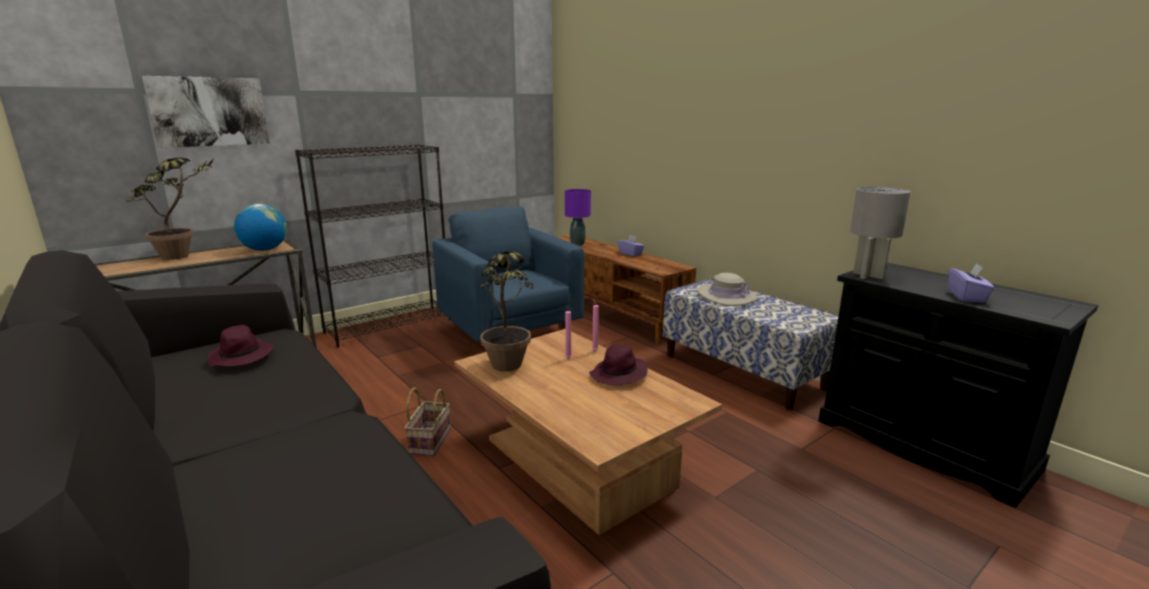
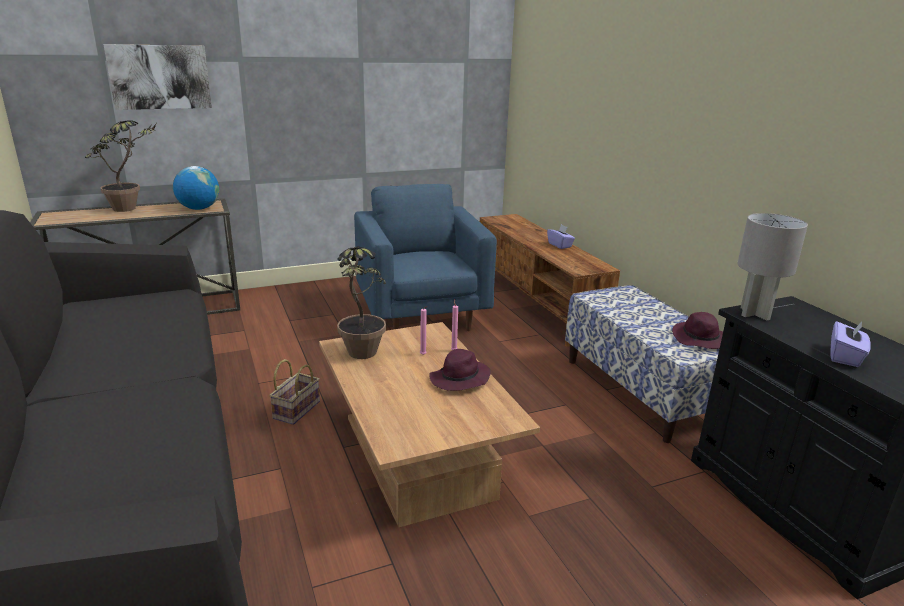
camera: 15 degrees right, 5 degrees up
purple hat [207,325,274,367] -> purple hat moved to [672,312,723,349]
black bookcase [295,144,450,347] -> none
purple table lamp [565,189,591,246] -> none
beige hat [697,273,757,306] -> none

